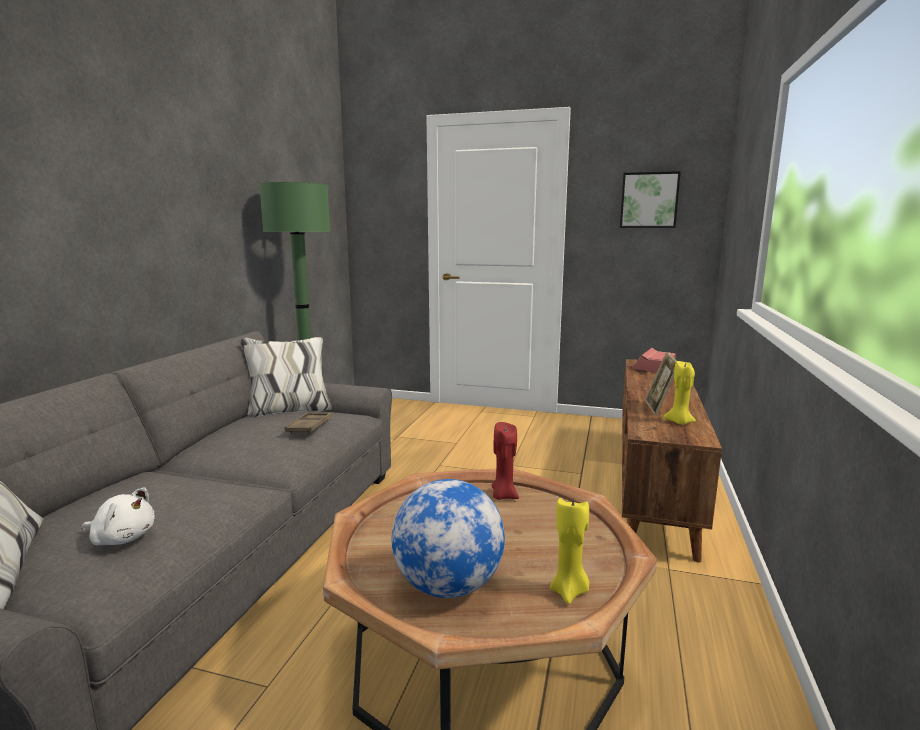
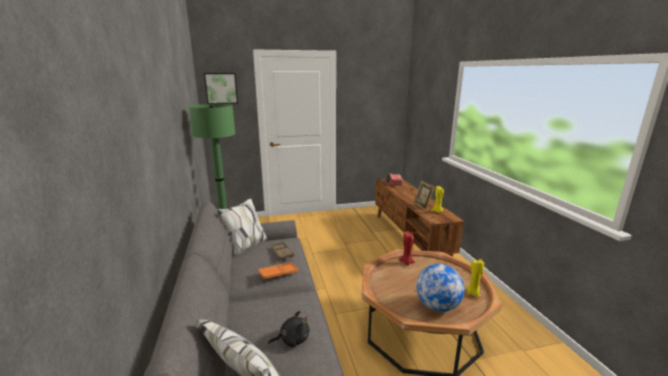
camera: 30 degrees left, 5 degrees up
white plush toy [82,487,155,546] -> black plush toy [268,311,309,347]
picture [620,171,681,228] -> picture moved to [204,73,238,104]
none -> orange tray [258,262,299,279]

